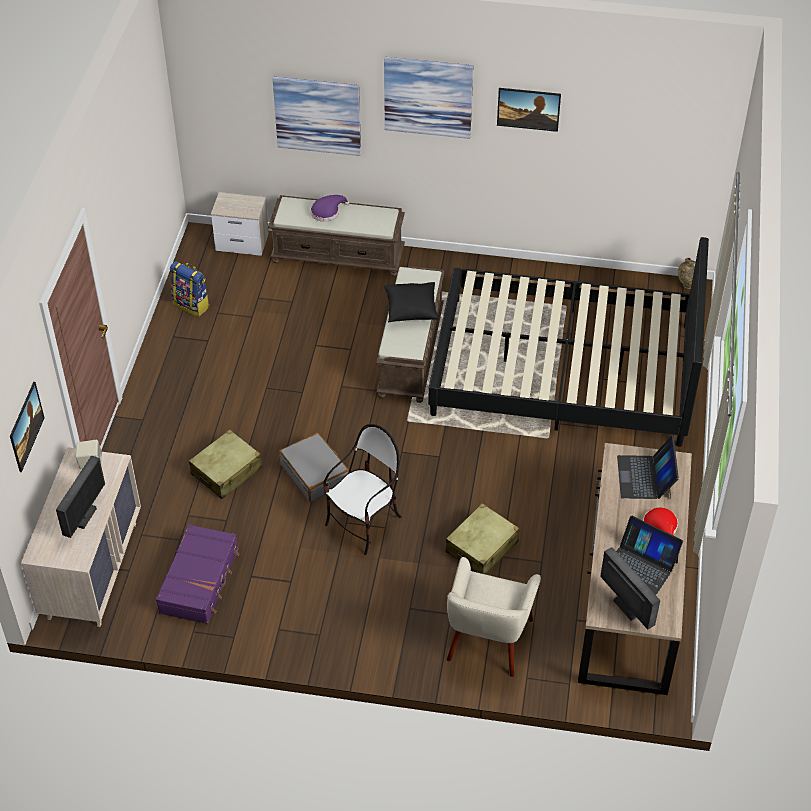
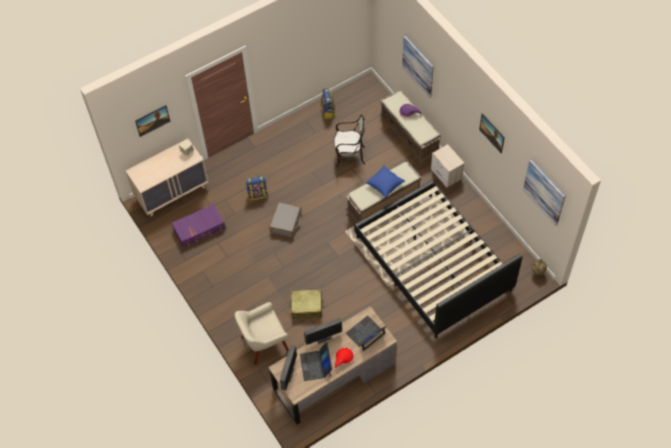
camera: 50 degrees right, 10 degrees up
monitor [56,456,105,538] -> monitor moved to [304,318,342,345]
beige suitcase [189,429,263,499] -> backpack [246,175,268,200]
nightstand [211,192,269,256] -> nightstand moved to [431,144,464,188]
chair [323,424,402,555] -> chair moved to [334,115,365,167]
picture [384,57,473,139] -> picture moved to [523,160,565,226]
black pillow [384,282,439,322] -> blue pillow [365,165,405,198]

